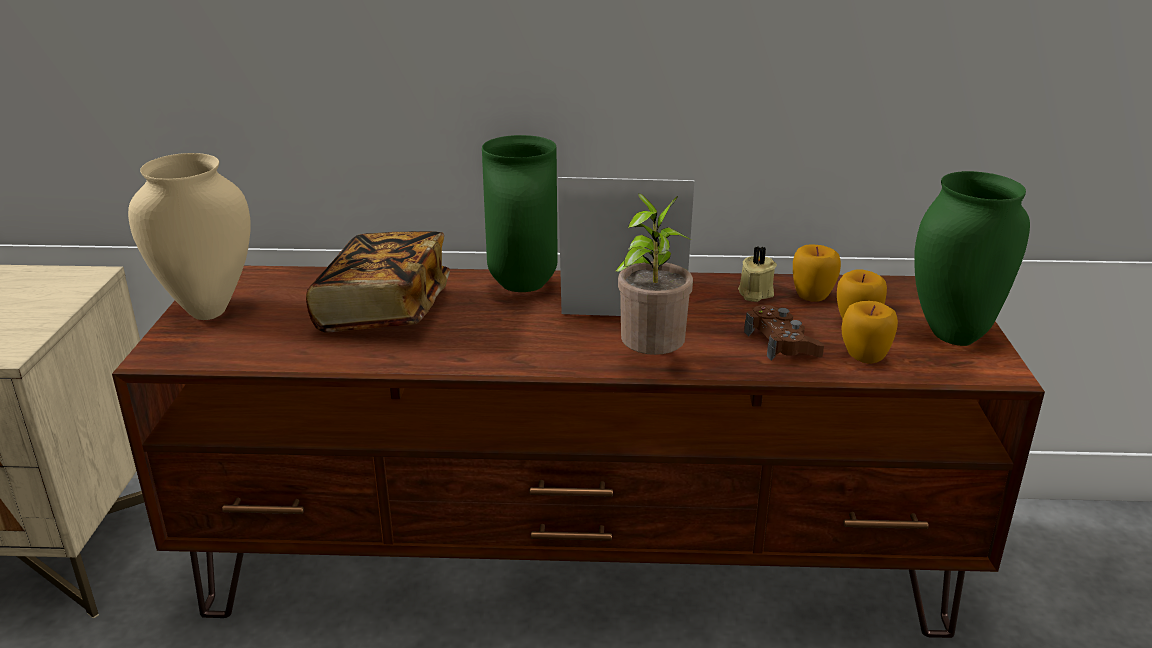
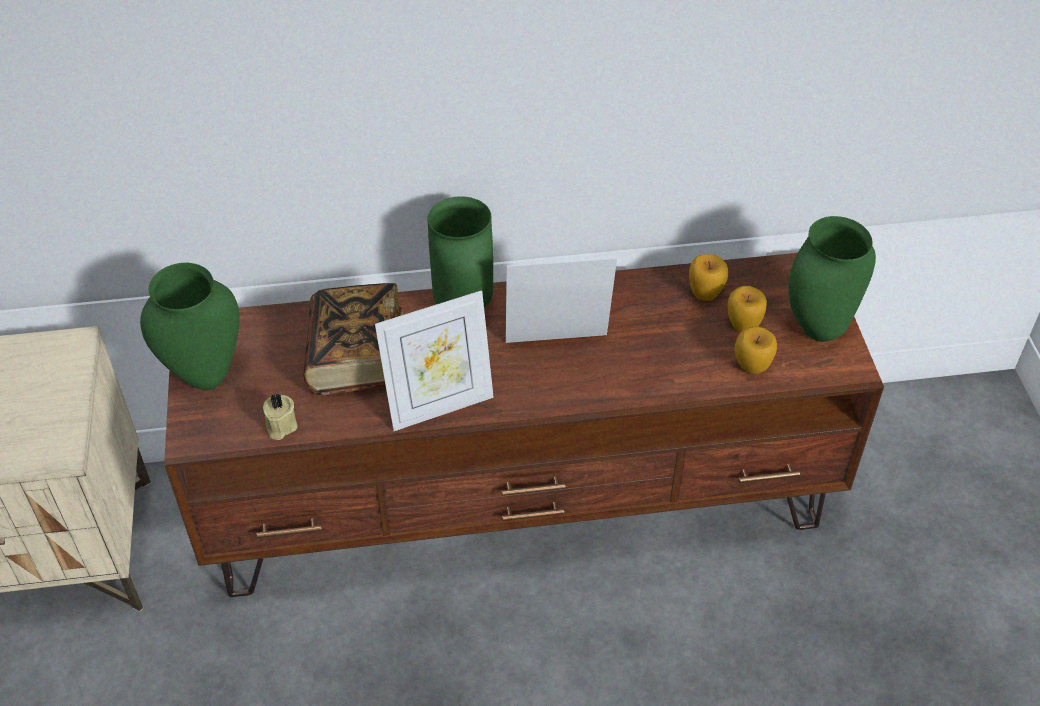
camera: 10 degrees left, 20 degrees up
beige vase [128,153,251,320] -> green vase [140,263,240,390]
potted plant [615,193,693,355] -> none
beige candle [738,246,777,302] -> beige candle moved to [263,393,297,440]
brown game controller [744,305,824,361] -> none
none -> picture frame [375,290,494,431]

